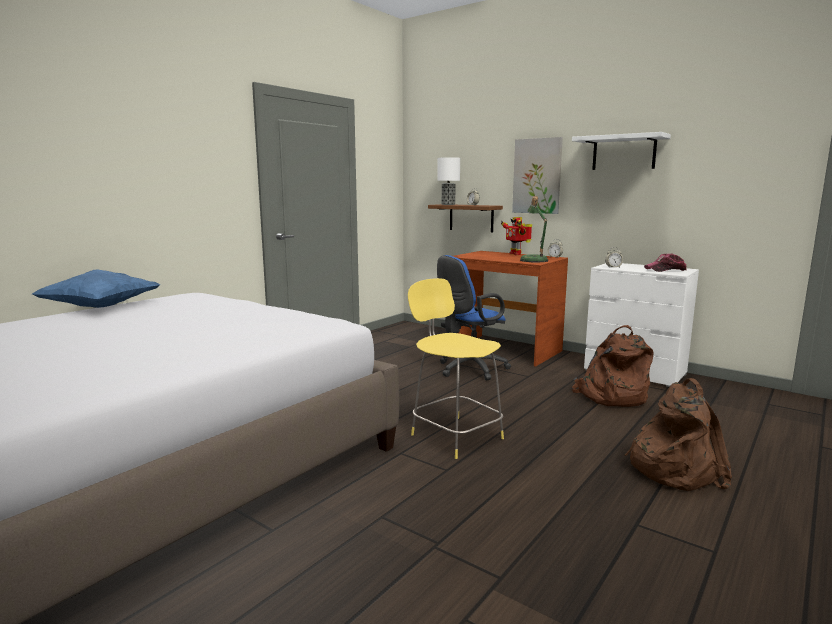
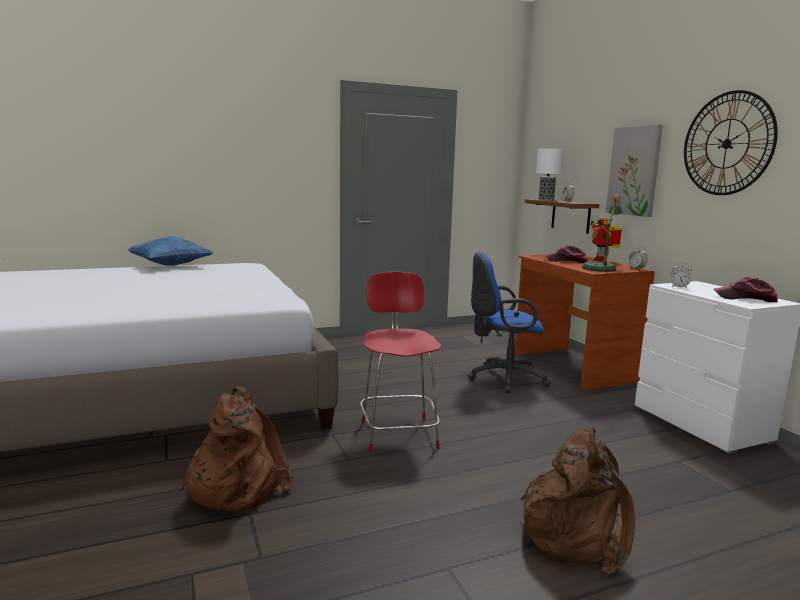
camera: 30 degrees right, 0 degrees up
yellow stool [408,278,504,459] -> red stool [360,272,441,453]
white shelf [572,132,671,170] -> wall clock [684,90,778,195]
brown backpack [572,325,653,407] -> brown backpack moved to [179,386,292,512]
none -> cap [545,246,588,263]

